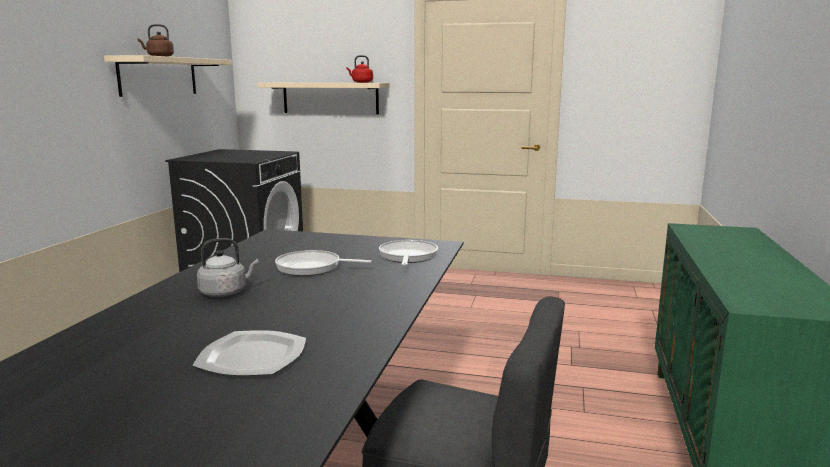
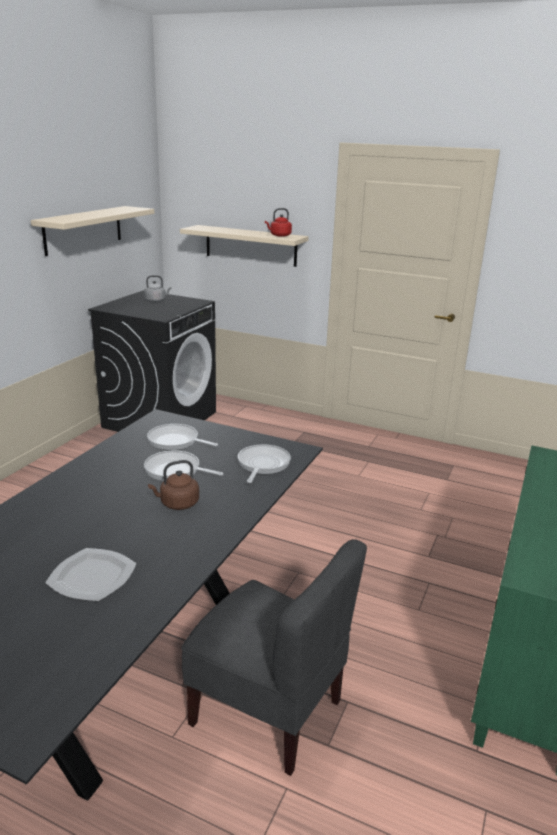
camera: 10 degrees right, 10 degrees up
brown kettle [137,24,174,57] -> brown kettle moved to [148,460,199,510]
grey kettle [197,238,259,297] -> grey kettle moved to [144,275,172,302]
none -> frying pan [147,424,218,450]

